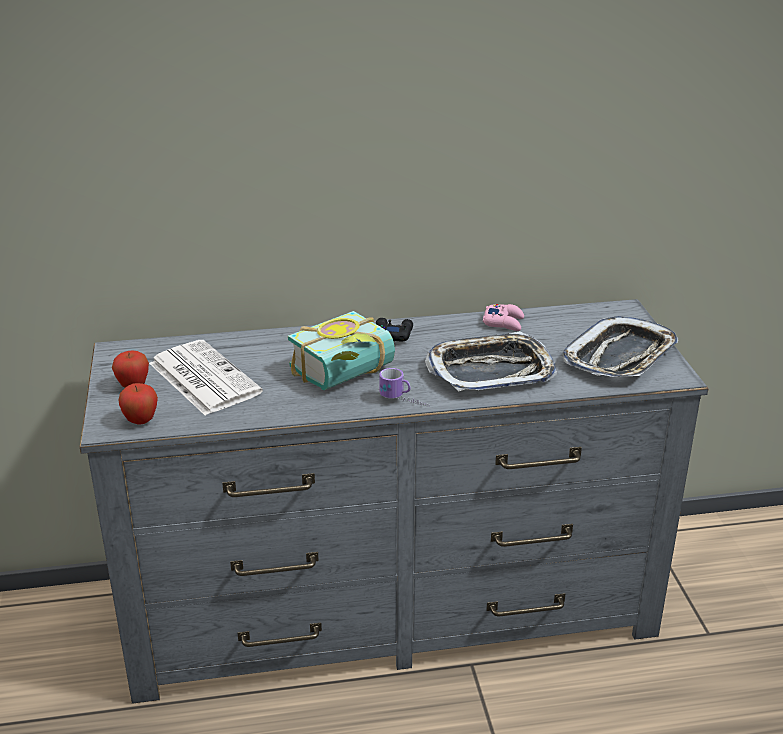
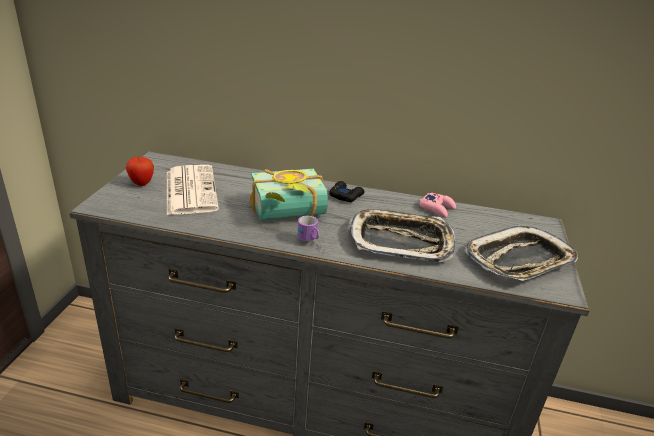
camera: 20 degrees right, 0 degrees up
apple [119,383,158,424] -> none

